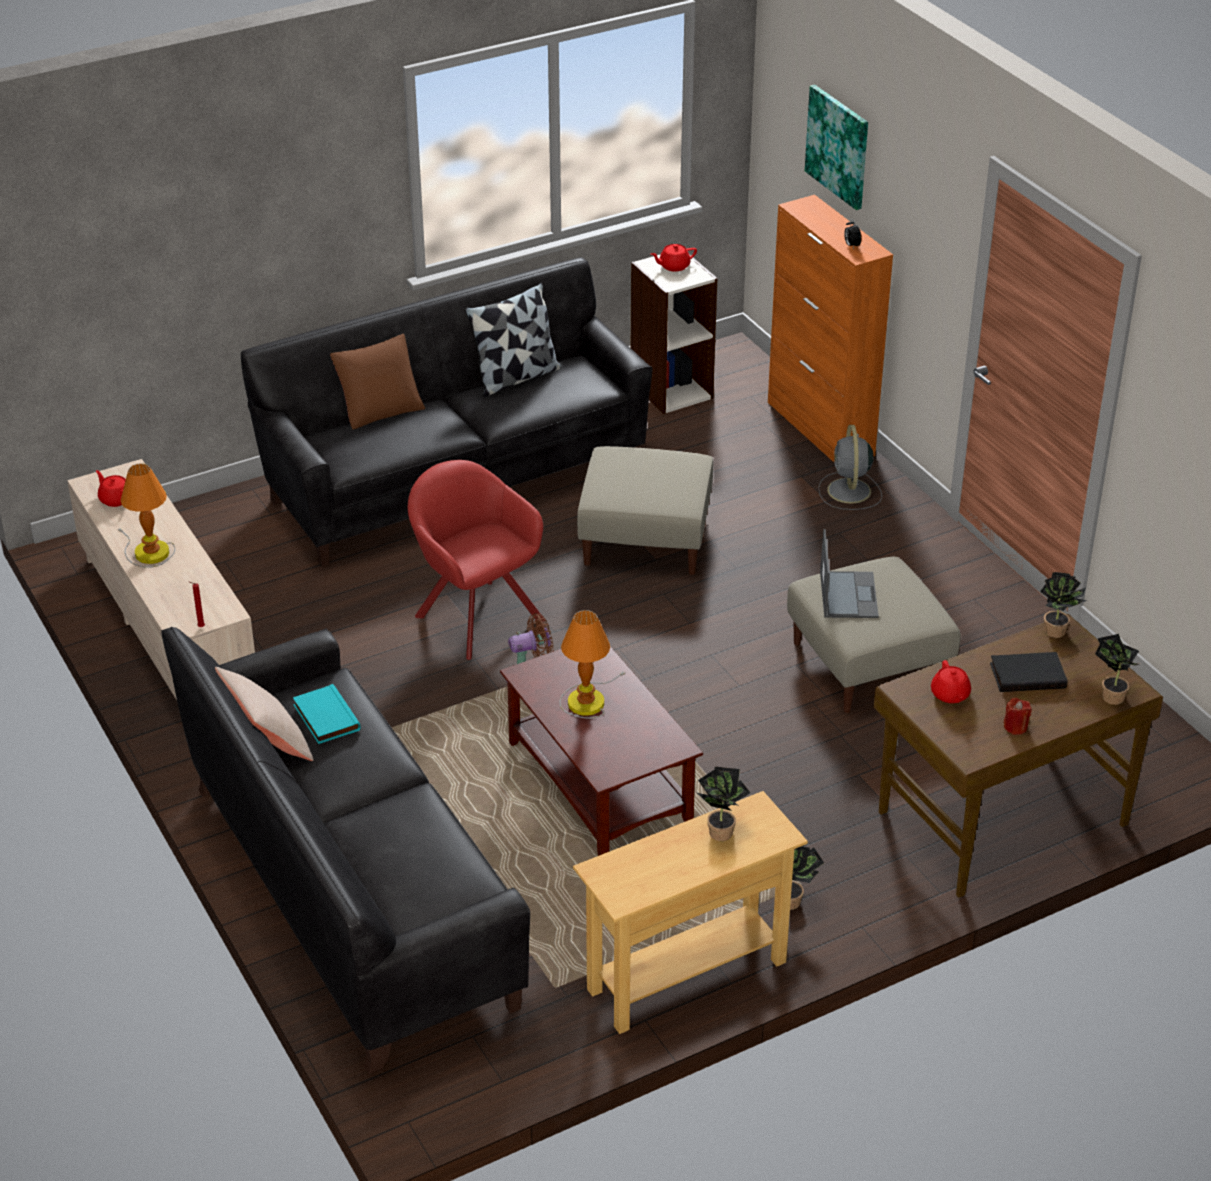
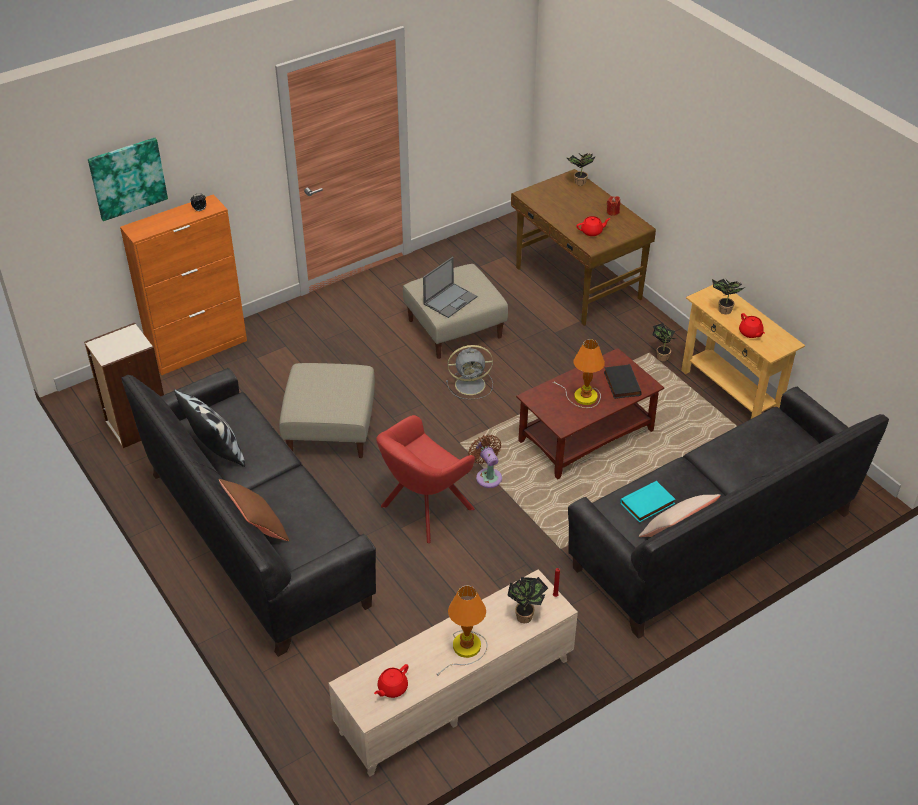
camera: 95 degrees left, 5 degrees up
red teapot [651,244,697,272] -> red teapot moved to [739,313,765,338]
grey fan [818,425,882,510] -> grey fan moved to [446,345,493,400]
laptop [820,529,879,618] -> laptop turned 135 degrees clockwise [423,257,477,318]
black book [990,652,1068,692] -> black book moved to [604,364,642,399]
potted plant [1040,572,1088,638] -> potted plant moved to [507,577,548,623]

